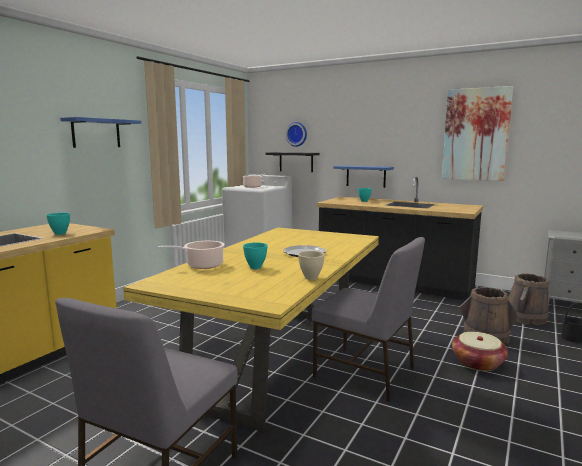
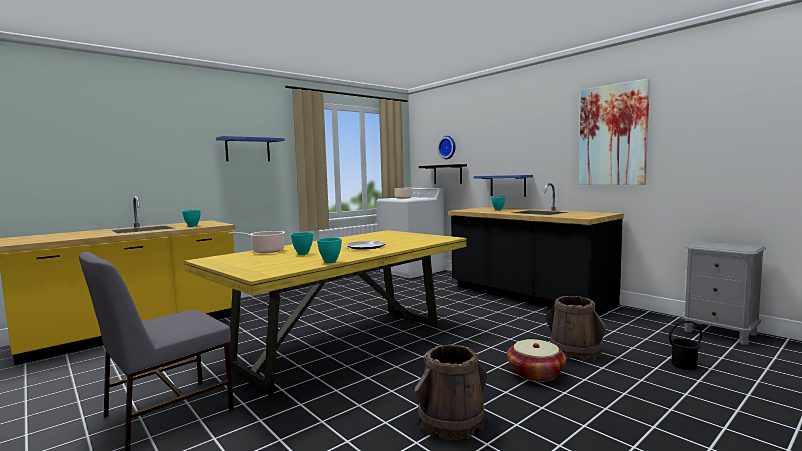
camera: 20 degrees right, 5 degrees down
beige bowl [298,251,325,280] -> turquoise bowl [317,238,342,263]
grey chair [312,237,425,401] -> none
brown bucket [508,274,549,325] -> brown bucket moved to [414,344,487,440]

